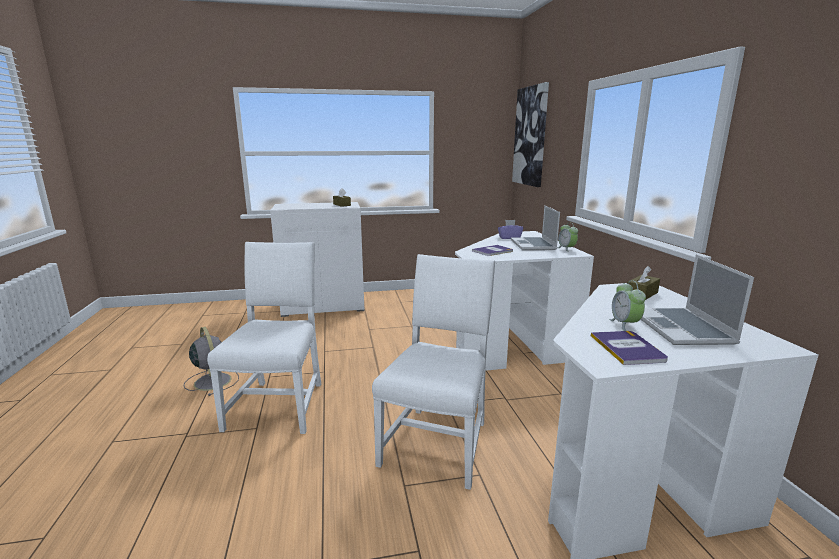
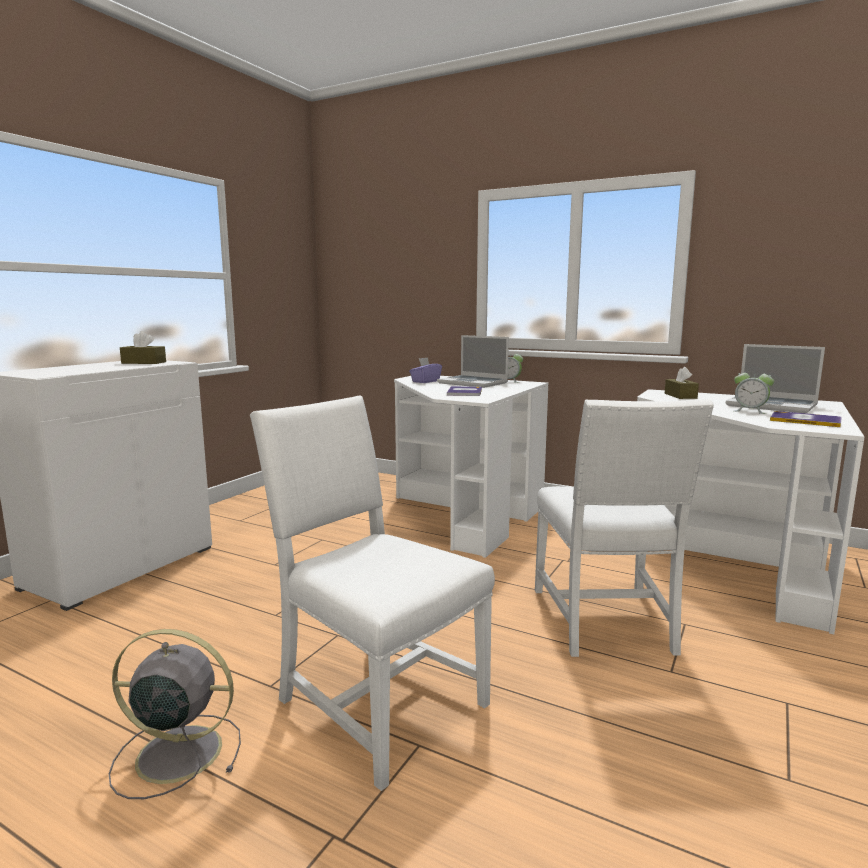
camera: 50 degrees left, 5 degrees down
white chair [372,254,495,490] -> white chair turned 150 degrees counterclockwise [535,399,714,657]
picture [512,82,549,187] -> none

